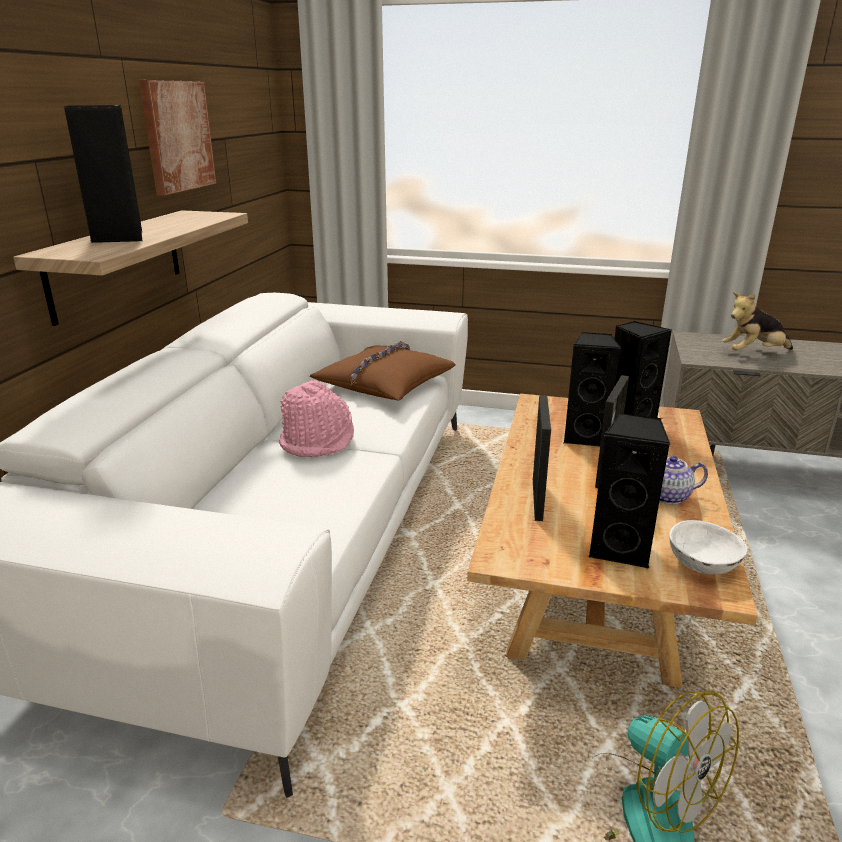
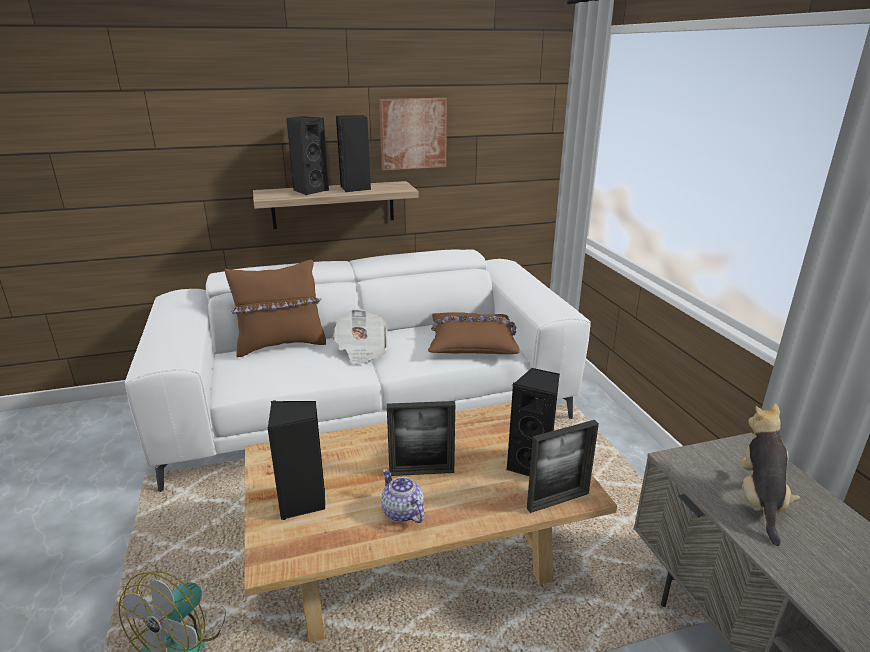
camera: 60 degrees right, 0 degrees up
pink hat [279,380,354,457] -> newspaper [333,309,388,365]
picture frame [533,395,551,521] -> picture frame moved to [527,420,599,513]
black speaker [563,332,621,447] -> black speaker moved to [336,115,371,192]
white bowl [669,520,747,575] -> none
plush toy [722,292,793,351] -> plush toy turned 60 degrees clockwise [740,403,800,546]
none -> brown pillow [225,260,326,358]

